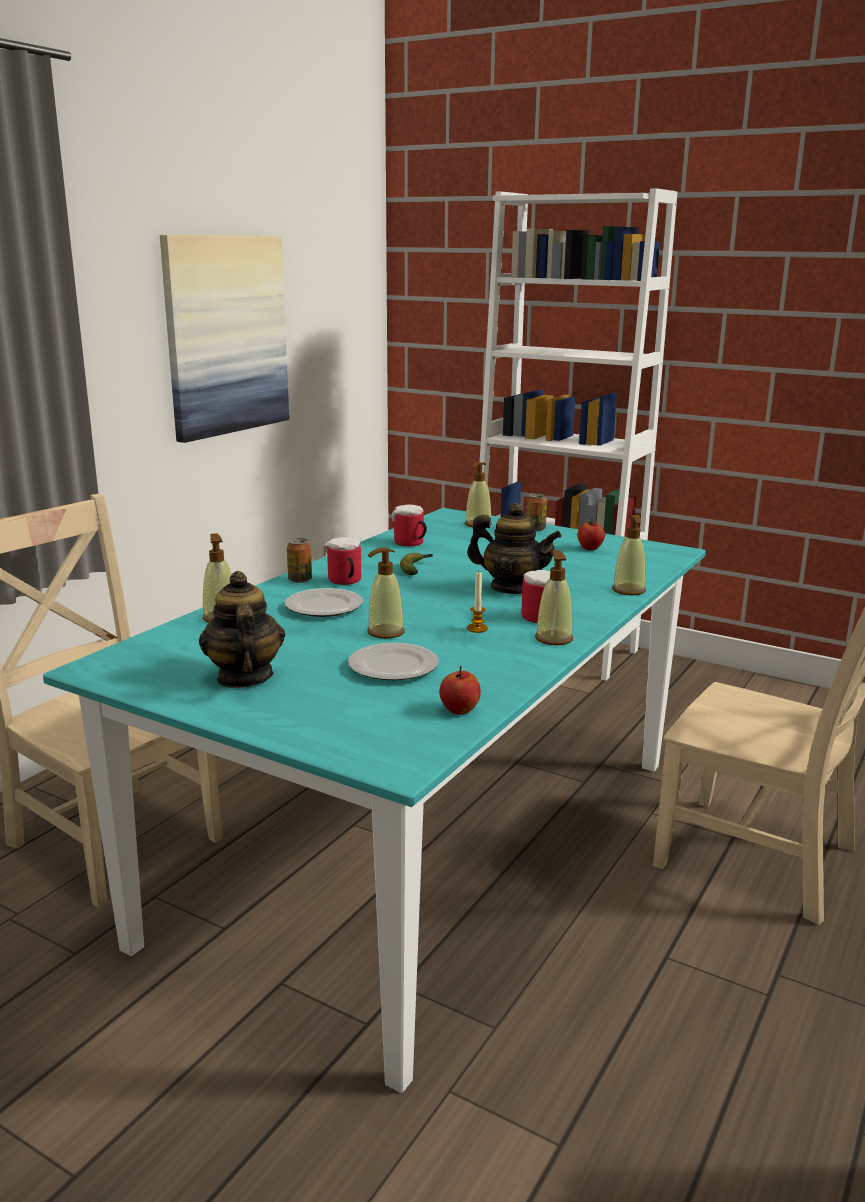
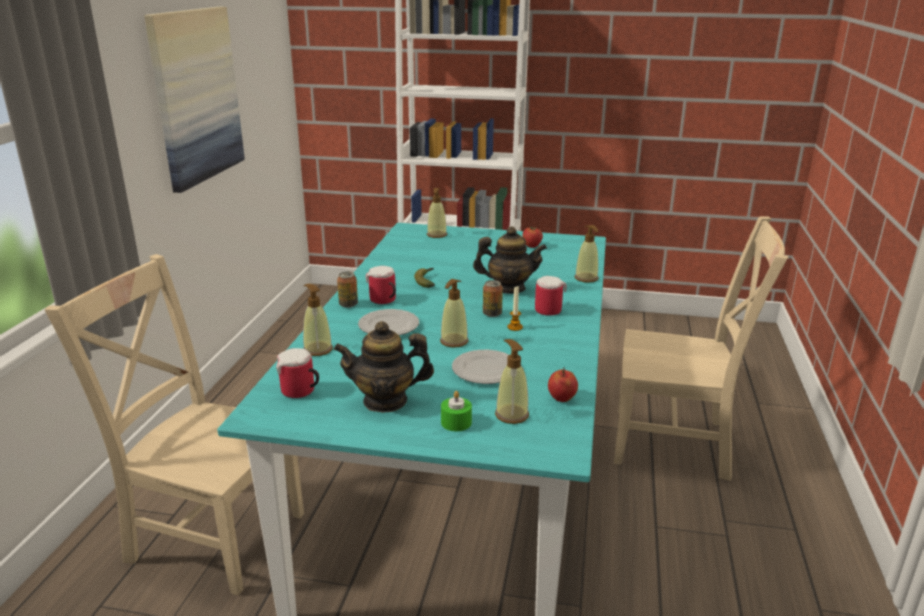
camera: 20 degrees left, 5 degrees up
teapot [199,571,285,688] -> teapot turned 60 degrees counterclockwise [334,321,434,413]
mug [391,504,427,546] -> mug moved to [276,348,319,398]
can [526,493,547,531] -> can moved to [483,280,503,317]
soap dispenser [535,551,573,645] -> soap dispenser moved to [495,339,529,424]
none -> green candle [441,391,472,431]

